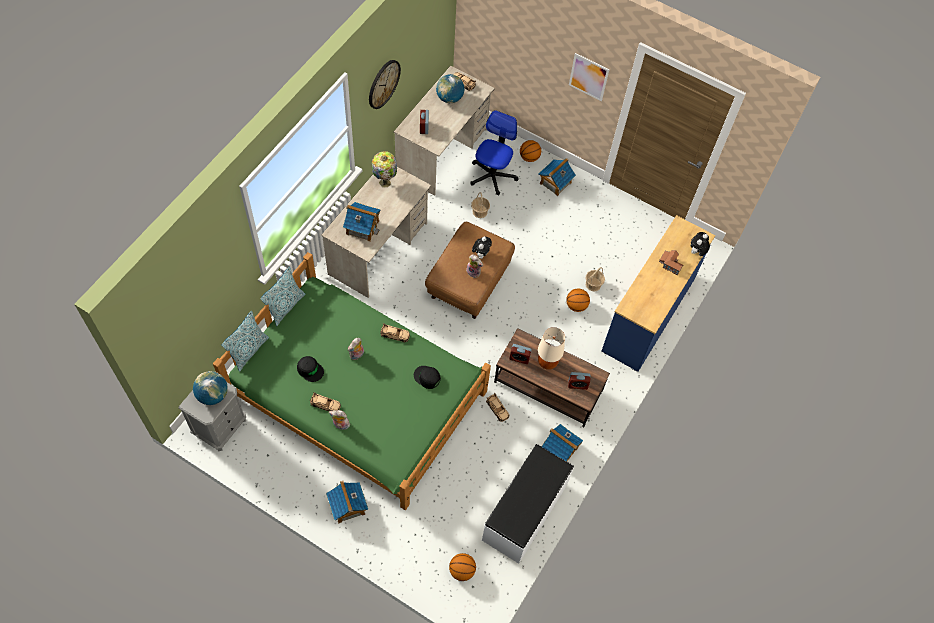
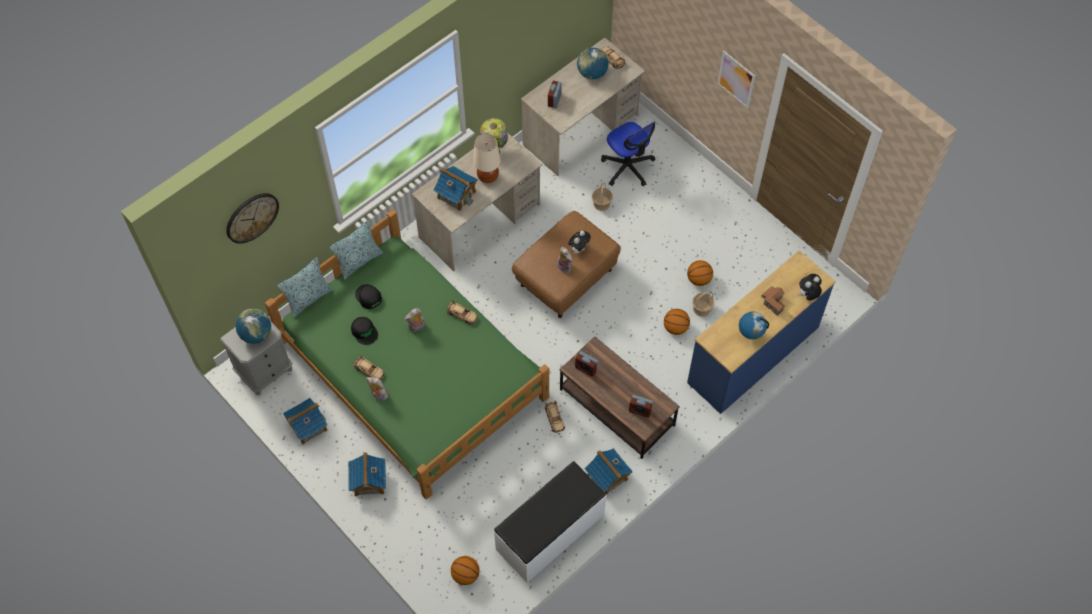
camera: 20 degrees right, 0 degrees up
wall clock [369,60,401,109] -> wall clock moved to [226,193,279,244]
black cap [414,366,441,389] -> black cap moved to [355,284,382,309]
office chair [470,110,519,196] -> office chair turned 105 degrees clockwise [601,121,656,186]
basketball [520,140,541,162] -> basketball moved to [687,260,713,286]
toy house [538,158,576,196] -> toy house moved to [283,398,328,445]
beige table lamp [538,327,565,370] -> beige table lamp moved to [473,134,501,183]
none -> globe [739,311,769,339]

